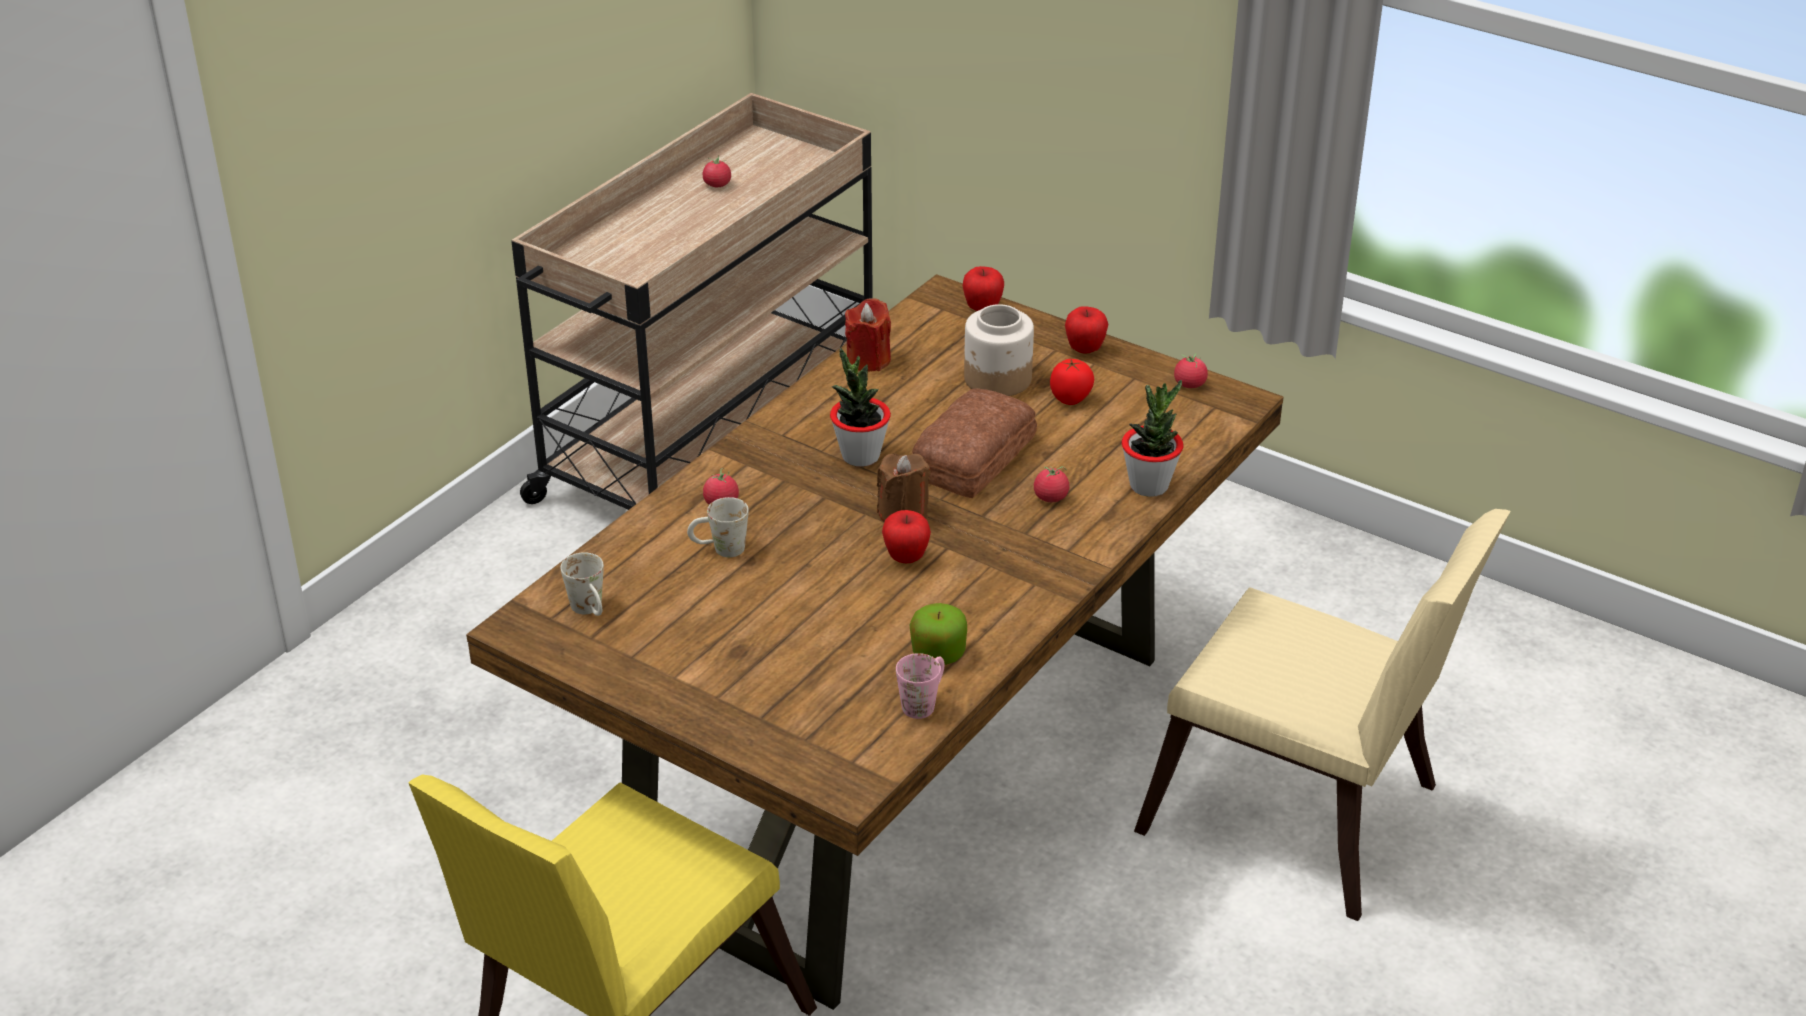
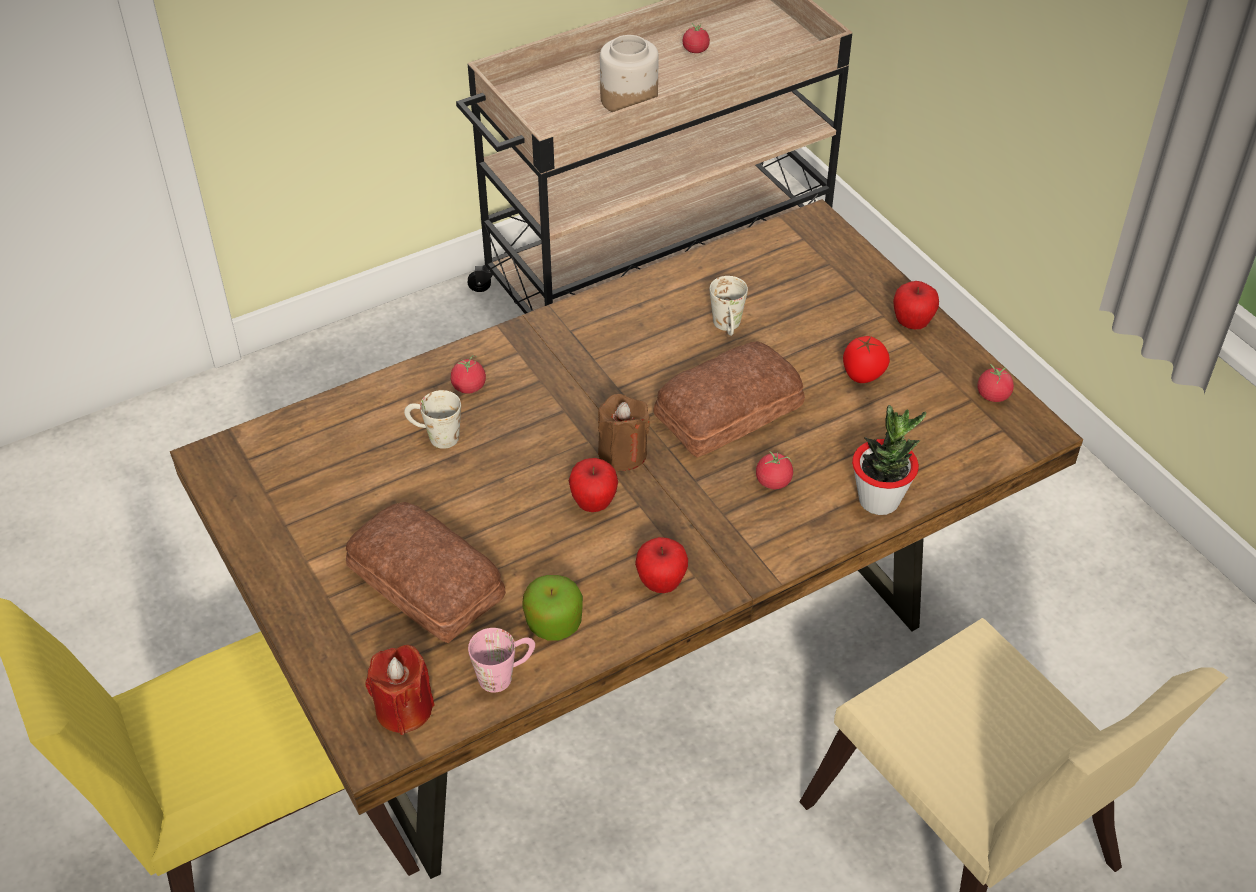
camera: 25 degrees right, 10 degrees up
white mug [560,552,604,616] -> white mug moved to [710,276,748,336]
potted plant [830,348,891,467] -> none
red candle [845,298,891,372] -> red candle moved to [366,645,435,735]
apple [963,266,1004,311] -> apple moved to [635,537,688,593]
jar [964,304,1034,396] -> jar moved to [600,35,659,112]
none -> bread [346,502,506,643]

